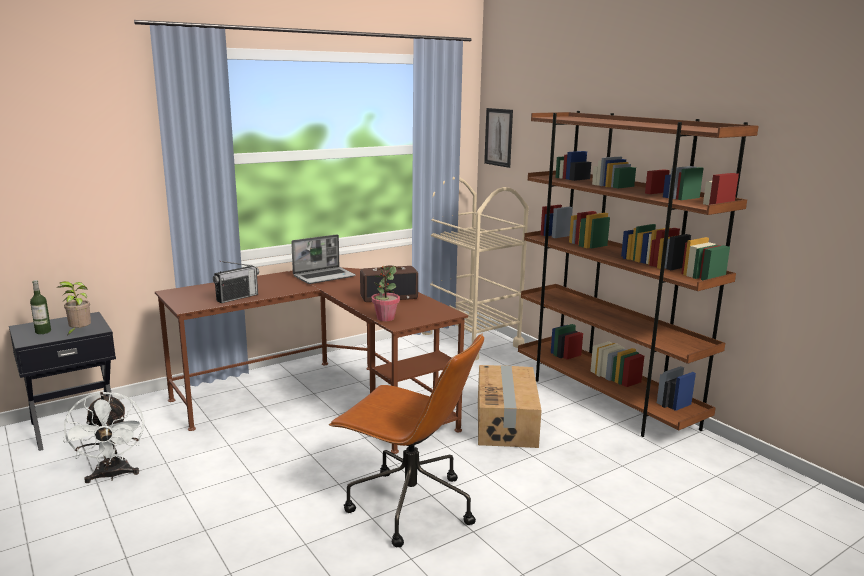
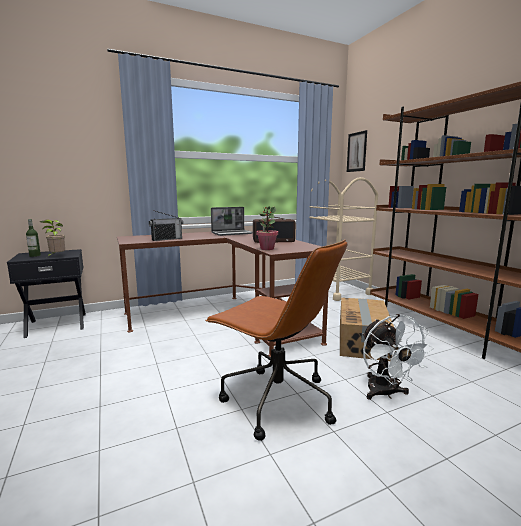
camera: 10 degrees right, 5 degrees down
white fan [63,392,144,483] -> white fan moved to [362,314,434,400]

